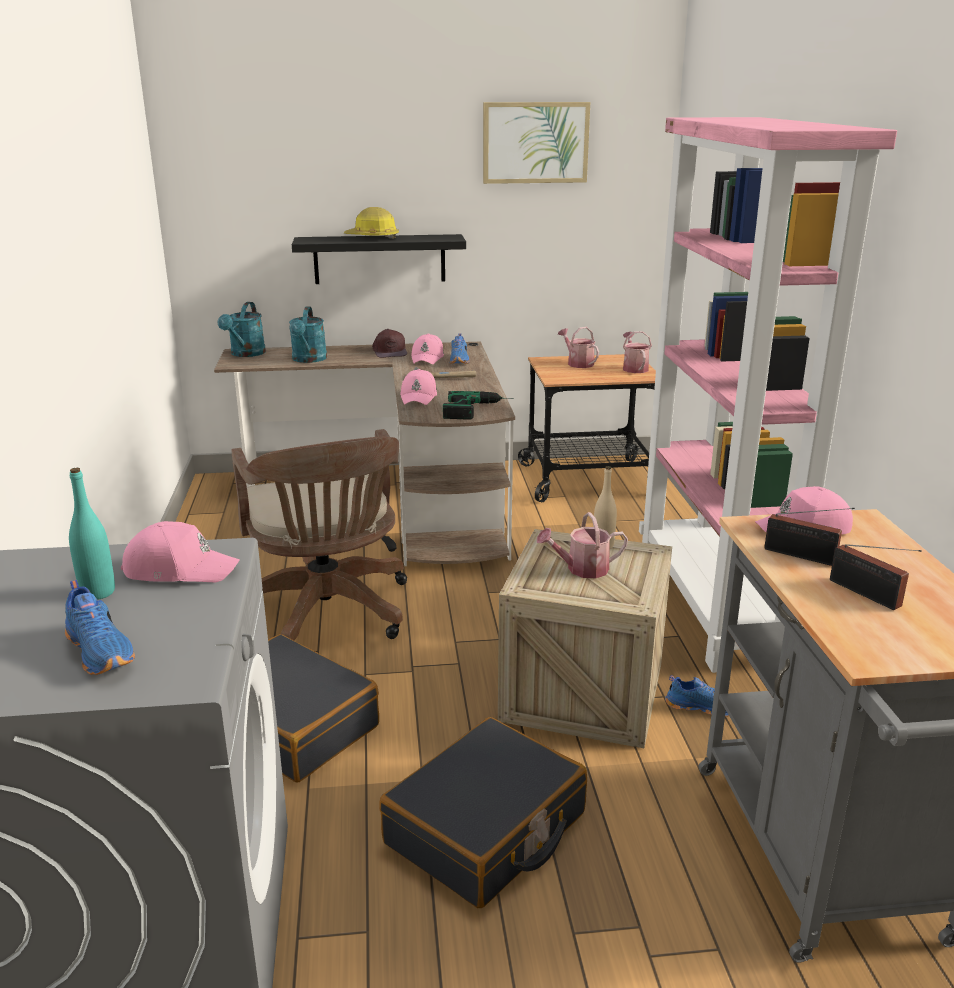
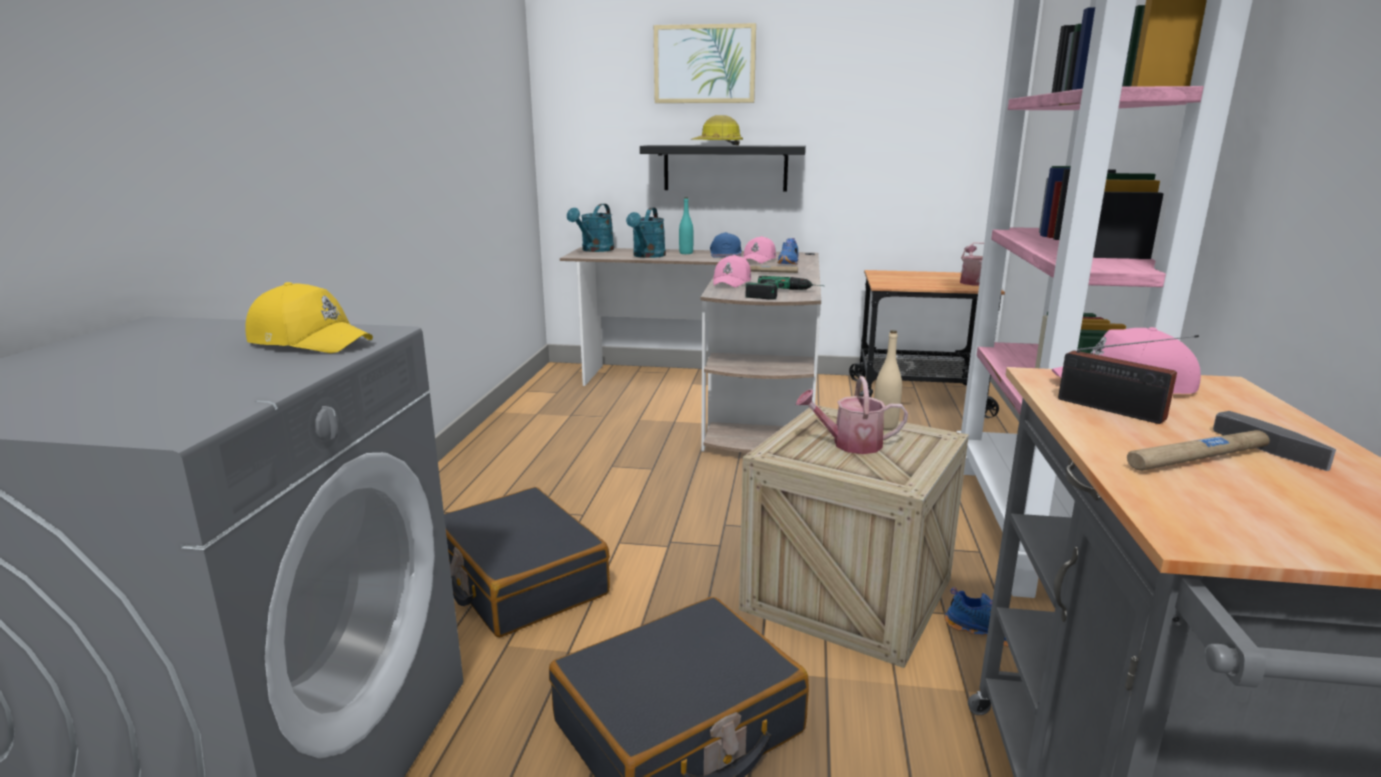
camera: 15 degrees right, 5 degrees down
blue shoe [65,580,135,675] -> none
turquoise bottle [69,468,115,600] -> turquoise bottle moved to [679,197,694,254]
pink cap [121,521,240,583] -> yellow cap [245,282,373,353]
brown office chair [232,429,407,640] -> none
brown cap [372,329,407,358] -> blue cap [710,232,742,258]
picture [483,102,590,184] -> picture moved to [654,23,756,103]
watering can [558,327,599,368] -> none
radio [830,544,922,610] -> hammer [1127,411,1336,471]

